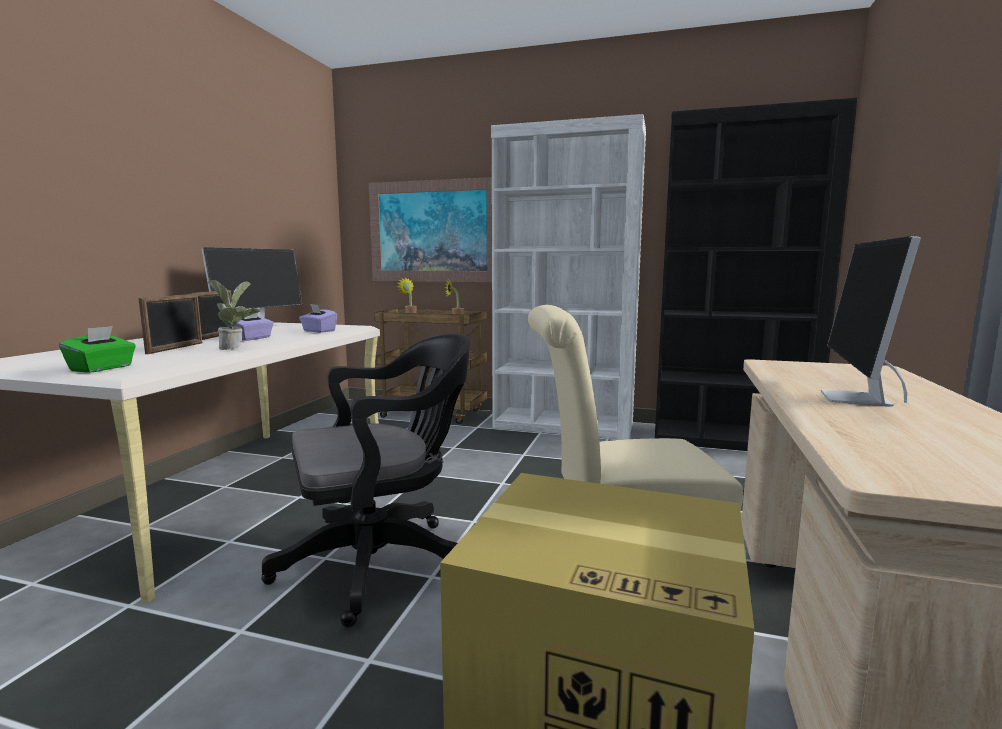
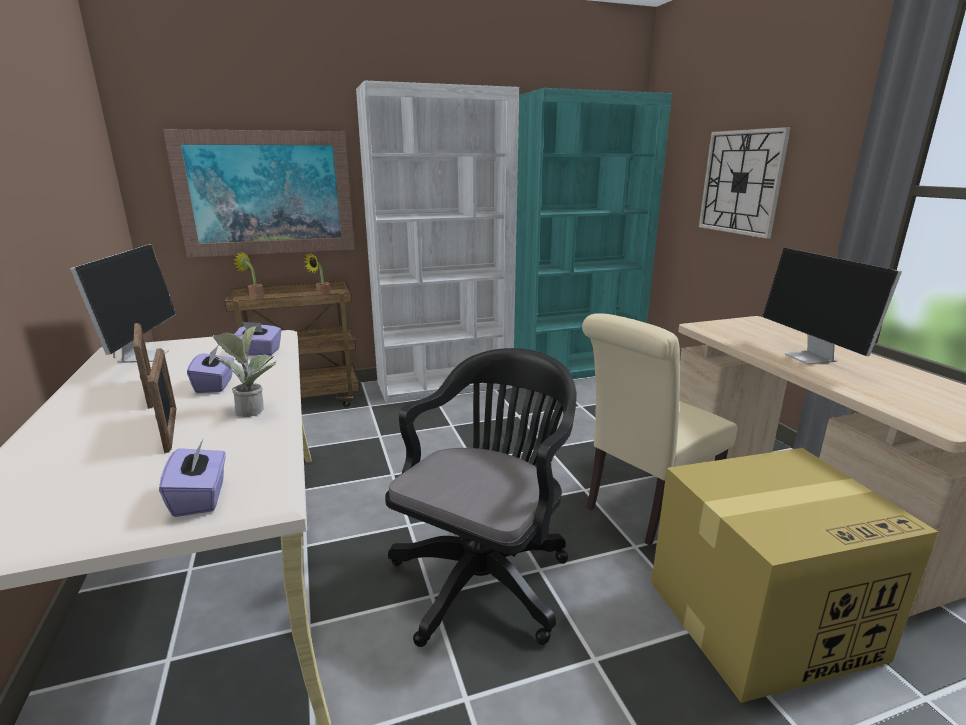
camera: 35 degrees left, 10 degrees up
green tissue box [59,326,136,373] -> purple tissue box [159,439,226,517]
black bookcase [655,98,857,451] -> turquoise bookcase [514,88,672,379]
none -> wall clock [699,127,791,239]

